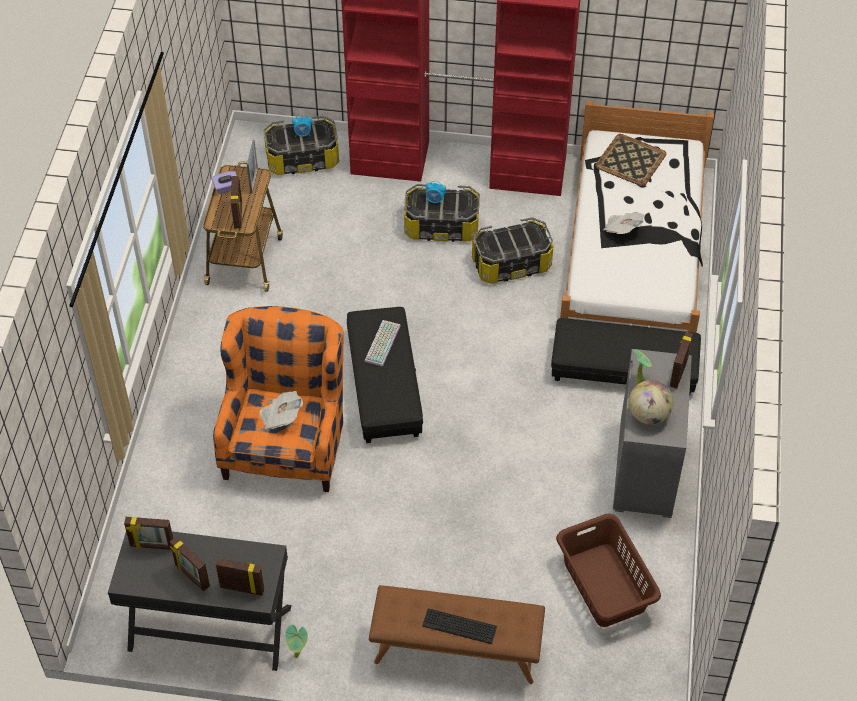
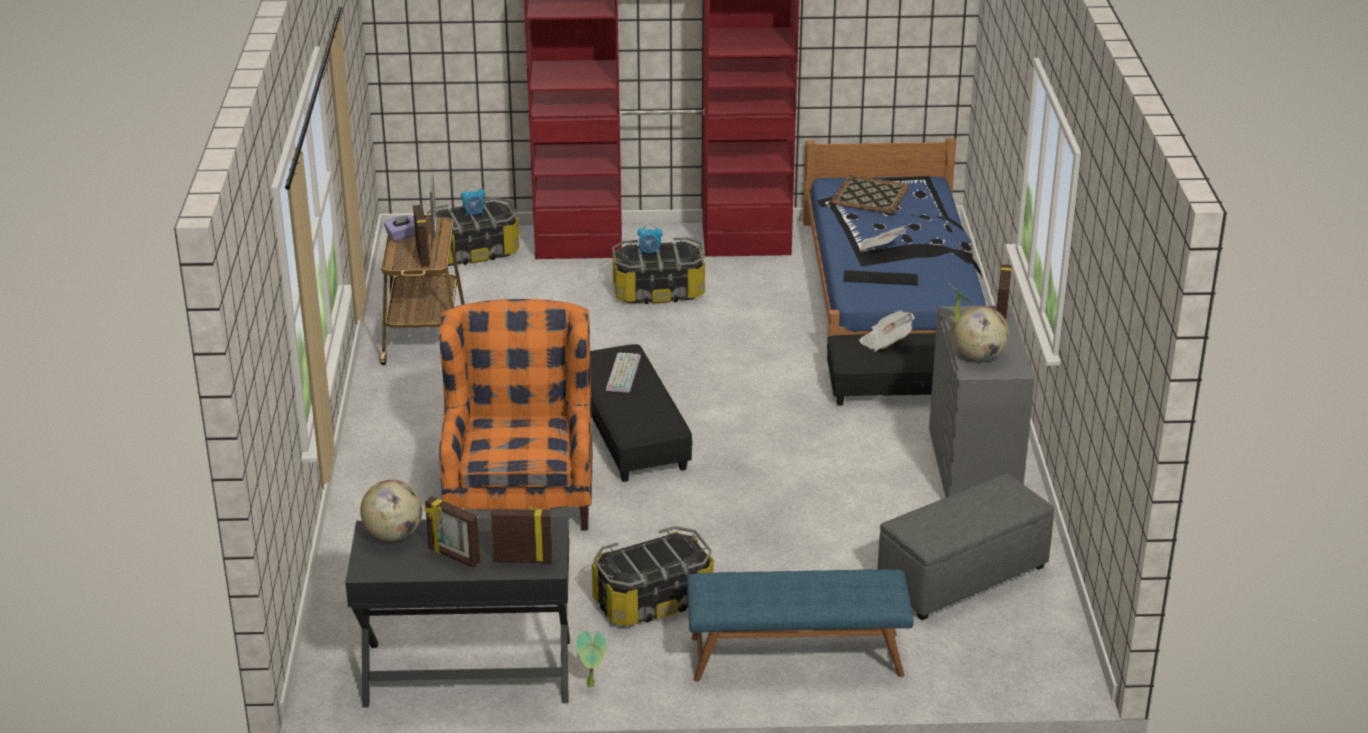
camera: 10 degrees left, 20 degrees down
picture frame [124,517,173,550] -> globe [360,480,422,541]
newspaper [259,391,303,430] -> newspaper moved to [859,310,915,352]
brown bench [369,585,545,684] -> blue bench [687,569,914,681]
keyboard [422,608,497,644] -> keyboard moved to [844,270,918,285]
storage box [472,217,553,284] -> storage box moved to [592,526,714,626]
brown laundry basket [556,513,661,627] -> grey ottoman [878,473,1054,620]
white bed [560,101,714,333] -> blue bed [803,138,986,363]

